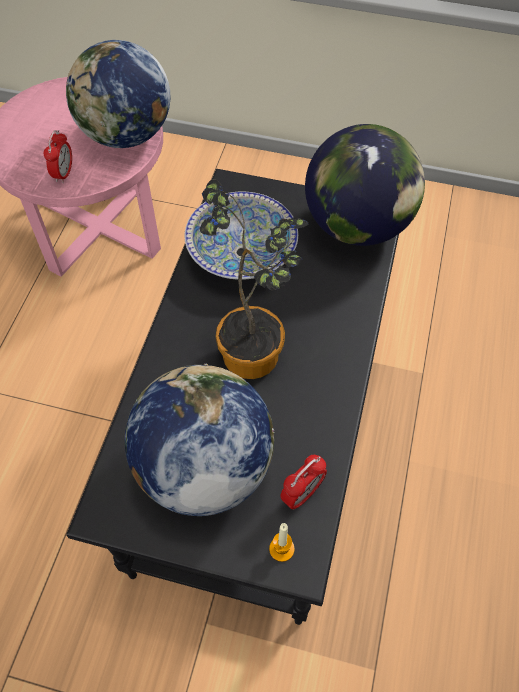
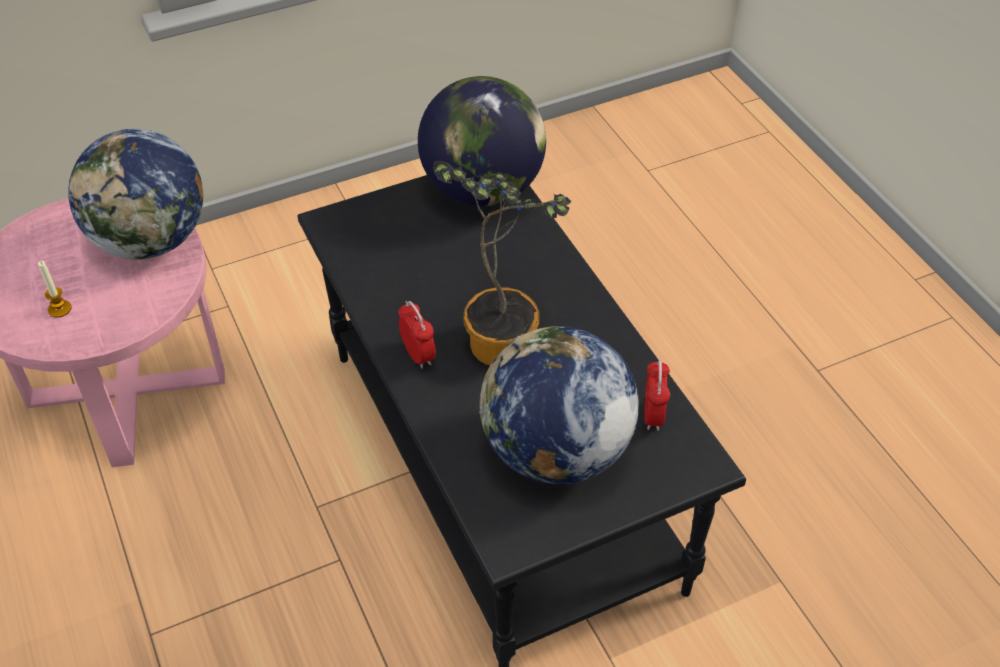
camera: 40 degrees left, 10 degrees down
alarm clock [44,130,72,183] -> alarm clock moved to [398,301,436,369]
bowl [184,191,298,280] -> none
candle [269,523,295,562] -> candle moved to [38,261,72,318]

